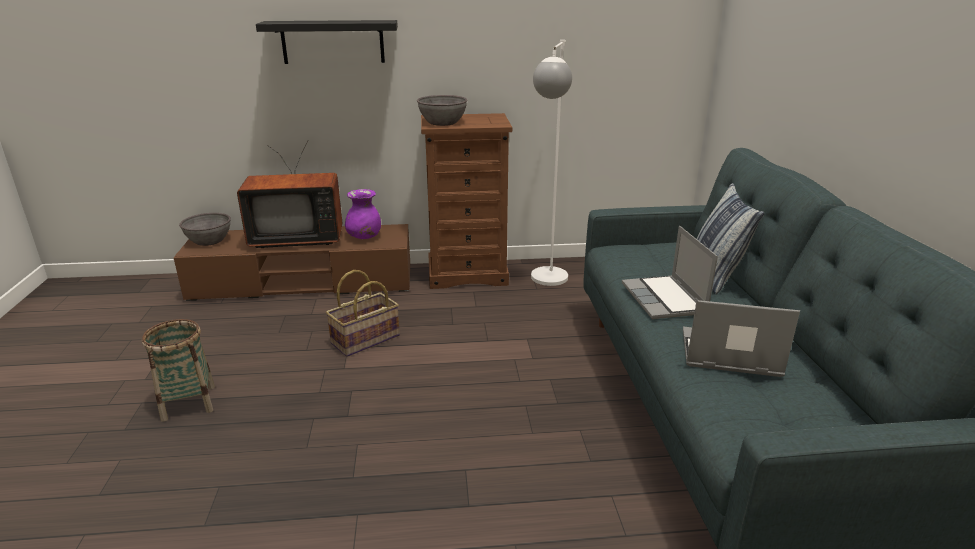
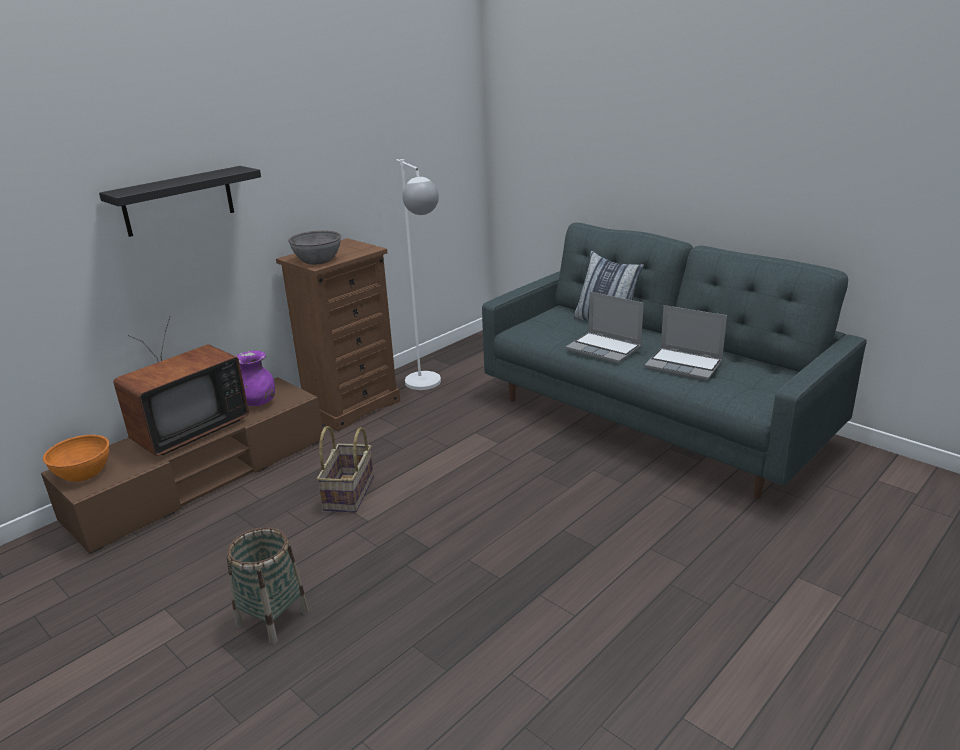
camera: 40 degrees left, 0 degrees up
grey bowl [179,213,231,246] -> orange bowl [43,435,109,482]
laptop [683,300,800,377] -> laptop turned 120 degrees counterclockwise [645,305,727,381]

